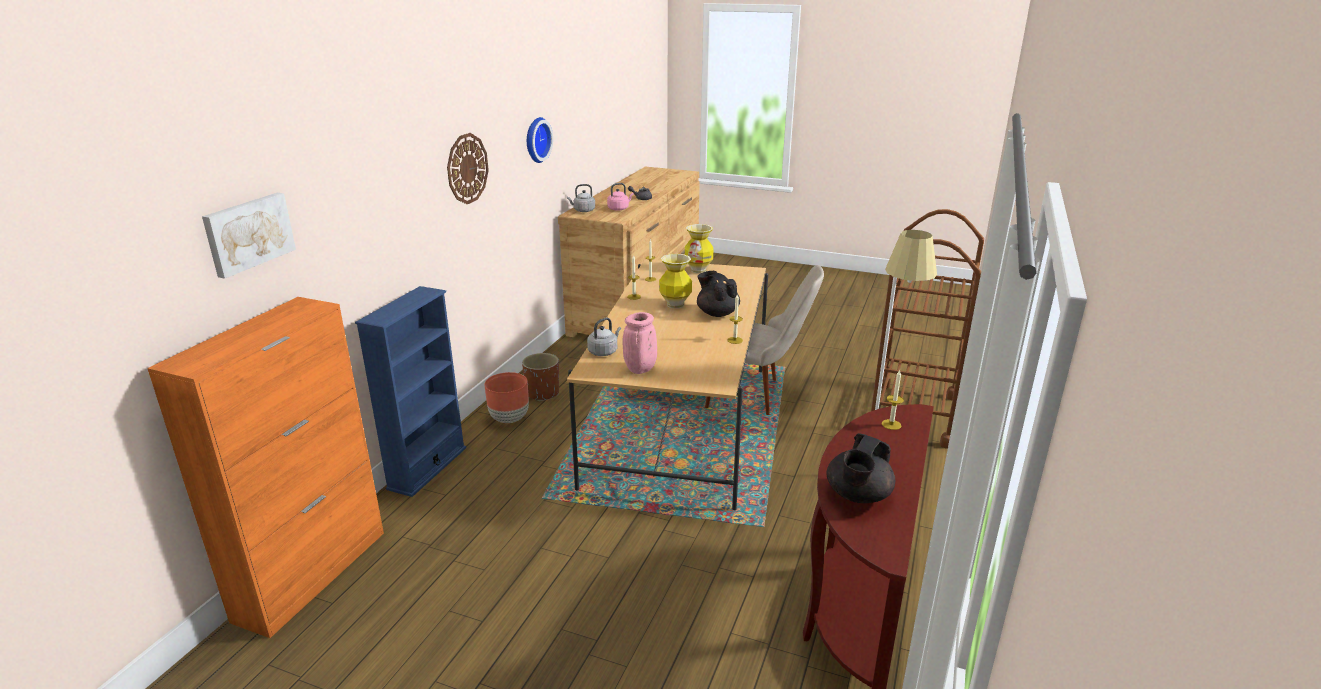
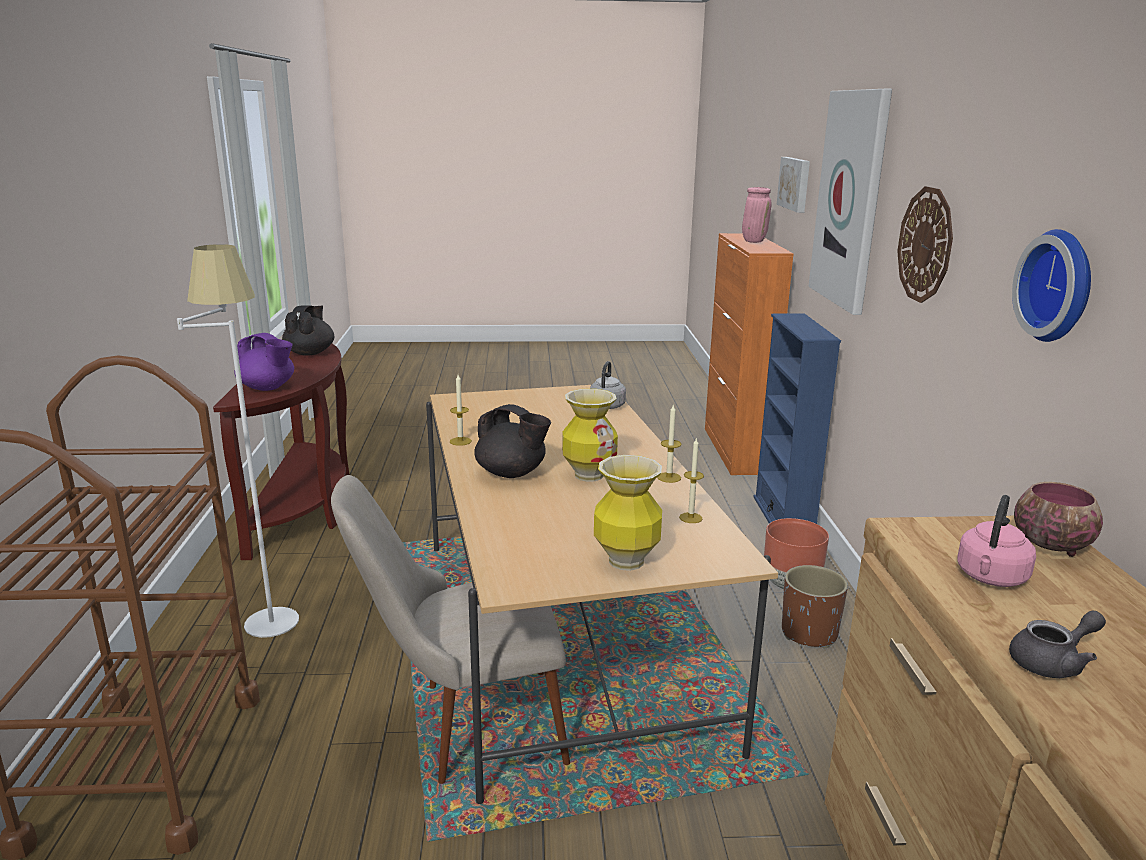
camera: 155 degrees right, 5 degrees down
grey kettle [567,184,595,212] -> bowl [1014,482,1103,557]
pink vase [623,312,657,374] -> pink vase moved to [742,187,772,243]
candle [881,370,904,430] -> purple teapot [234,333,294,391]
none -> picture [808,89,892,315]

